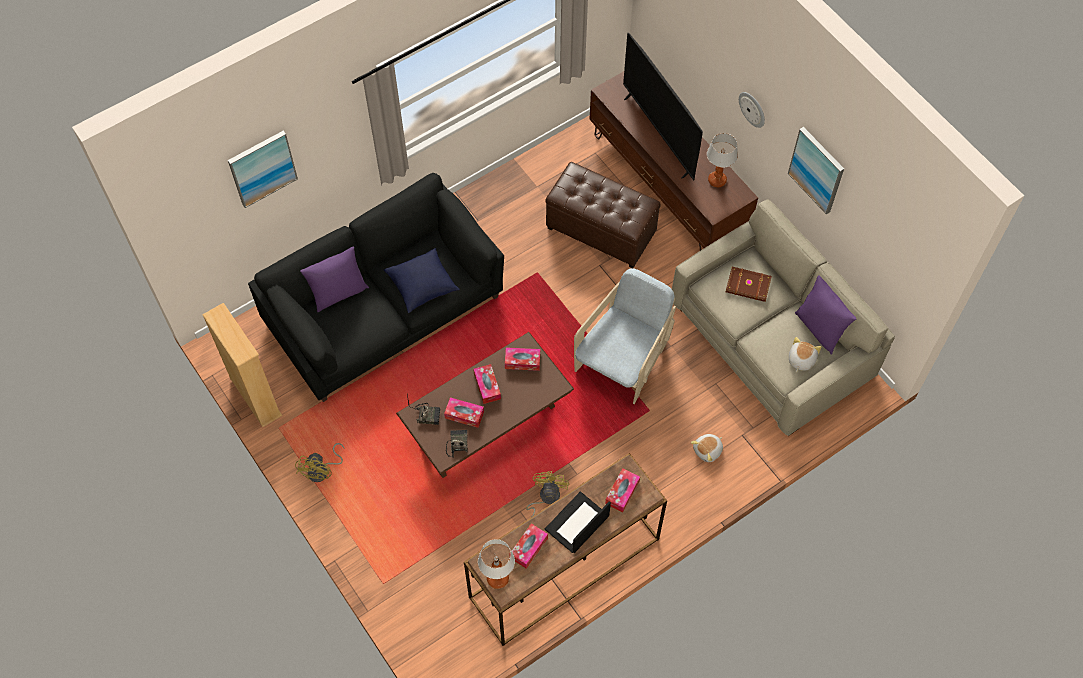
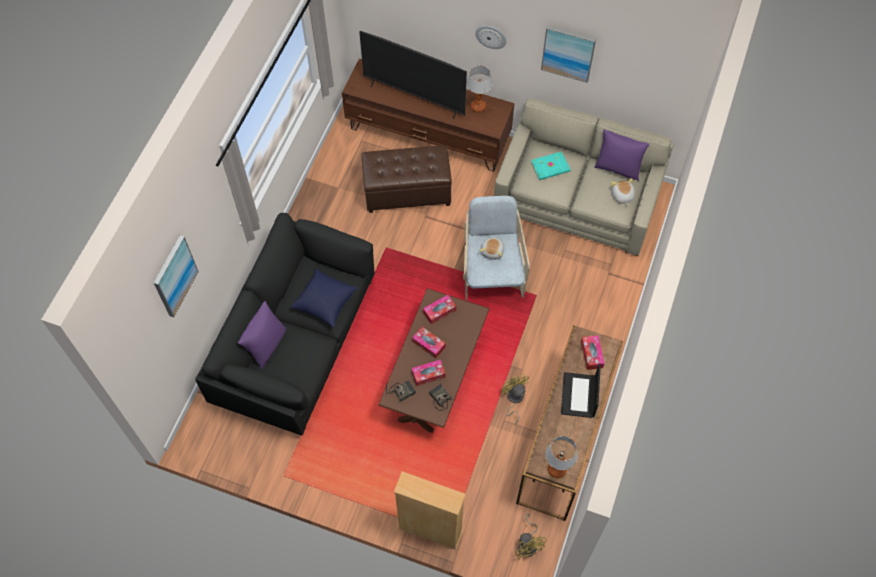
camera: 35 degrees left, 0 degrees up
beige bookcase [202,303,282,427] -> beige bookcase moved to [394,471,466,550]
yellow fan [295,443,344,482] -> yellow fan moved to [515,514,546,559]
tissue box [510,523,548,569] -> none
plush toy [691,434,723,462] -> plush toy moved to [480,236,504,260]
brown book [725,266,772,302] -> turquoise book [531,151,570,180]

